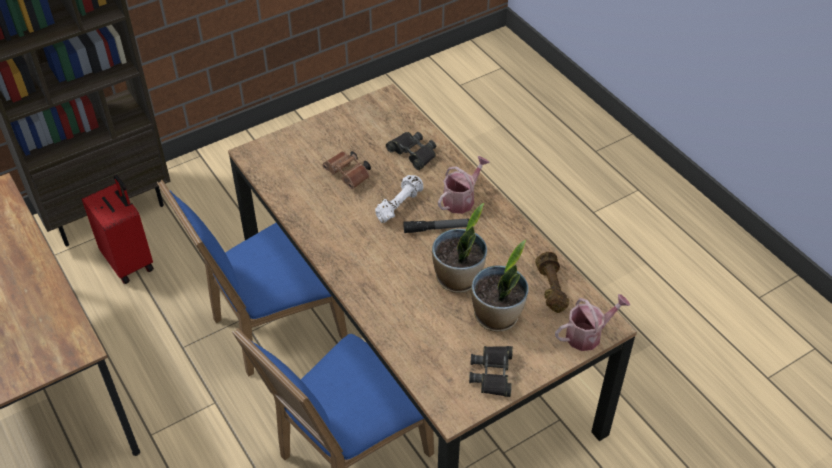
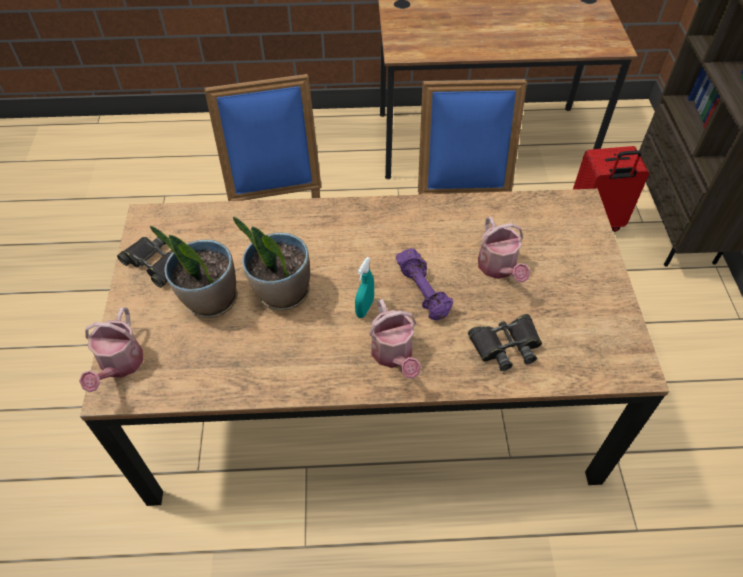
camera: 120 degrees right, 5 degrees up
brown binoculars [322,151,371,189] -> watering can [478,217,530,283]
white dumbbell [375,175,423,223] -> purple dumbbell [396,248,454,320]
flashlight [403,218,470,233] -> turquoise spray bottle [355,257,374,318]
brown dumbbell [535,252,569,313] -> none

